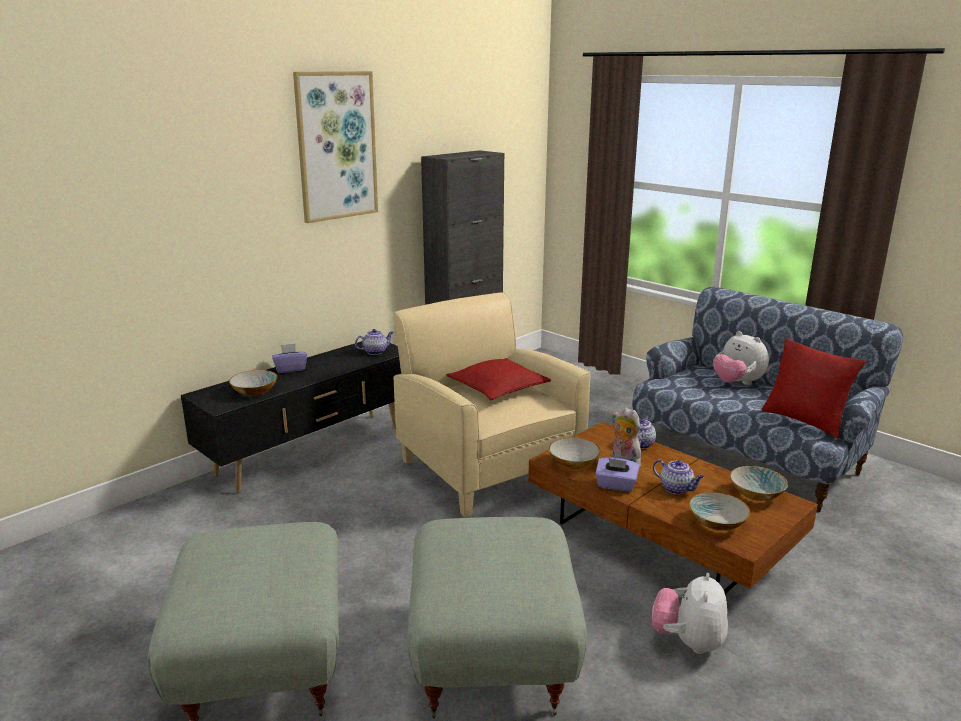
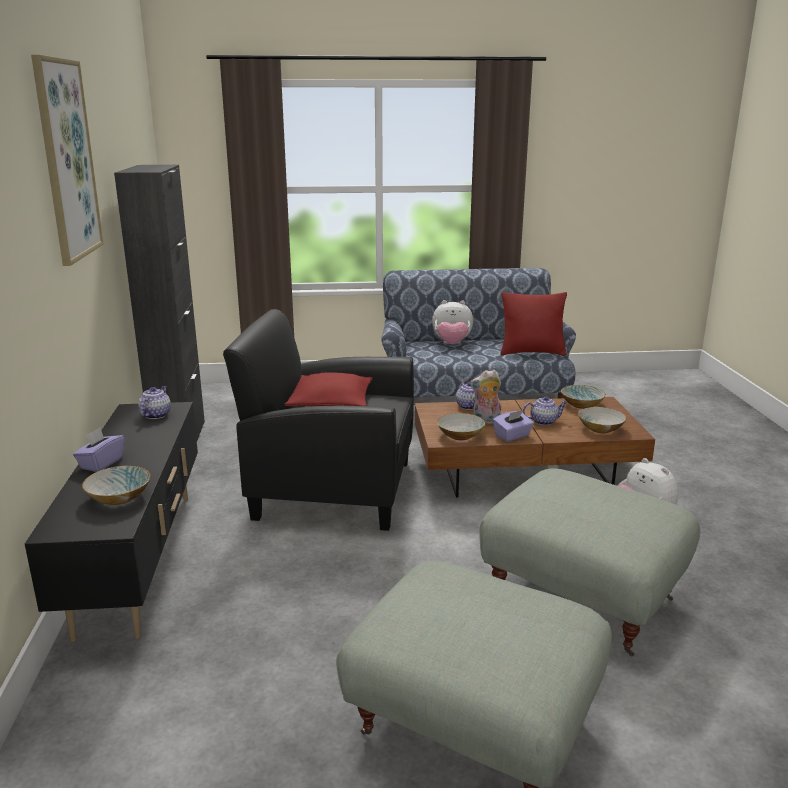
camera: 50 degrees left, 0 degrees up
beige armchair [393,292,590,517] -> black armchair [223,309,414,531]

